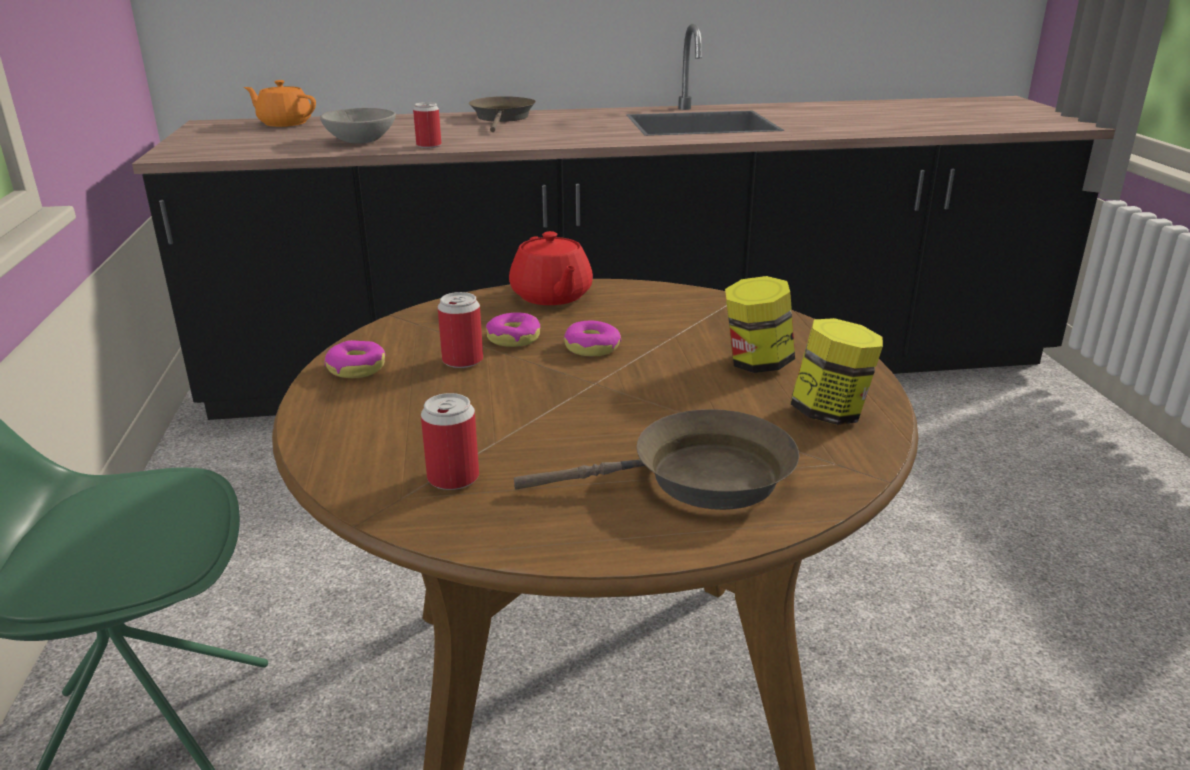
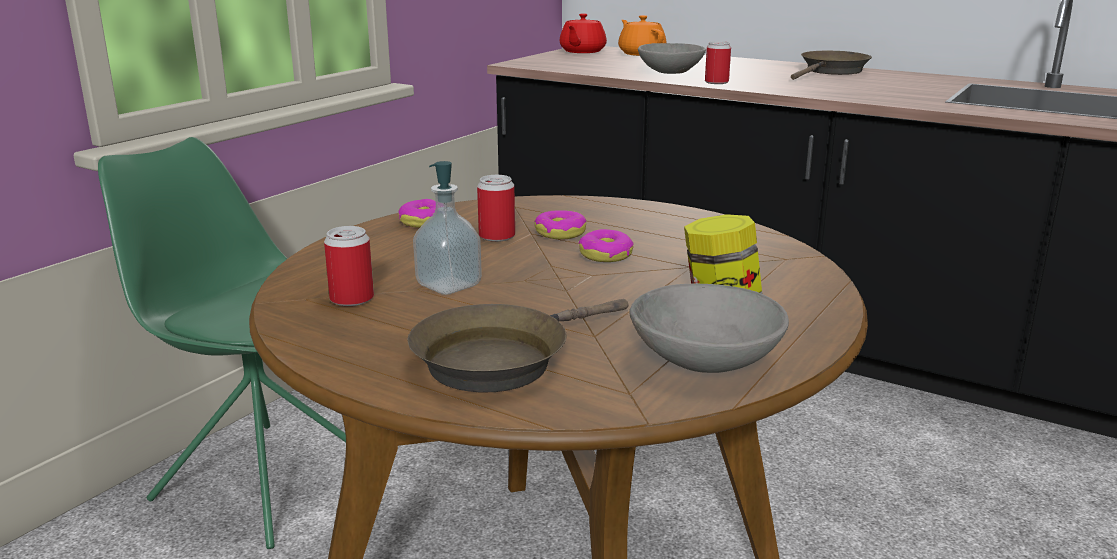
camera: 40 degrees right, 5 degrees down
red teapot [509,231,593,305] -> red teapot moved to [560,13,607,53]
brown frying pan [514,409,800,510] -> brown frying pan turned 105 degrees clockwise [407,299,629,392]
jar [790,318,883,425] -> grey bowl [629,284,789,373]
none -> soap dispenser [413,161,482,295]

